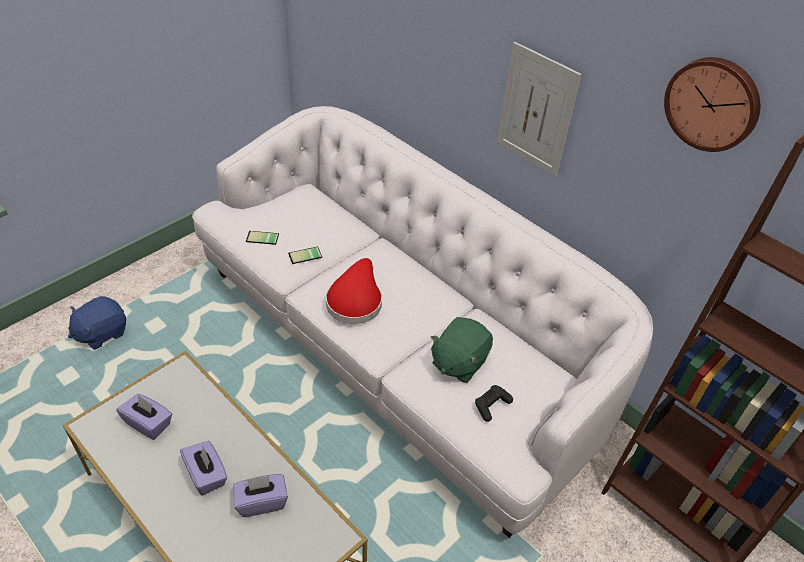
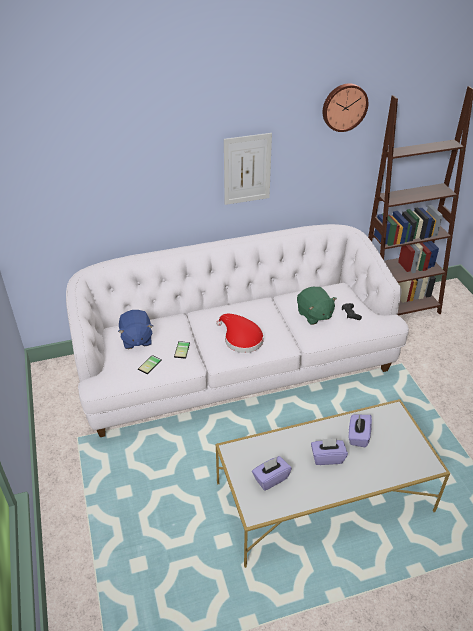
camera: 60 degrees left, 5 degrees down
blue plush toy [68,296,126,350] -> blue plush toy moved to [118,310,153,349]

